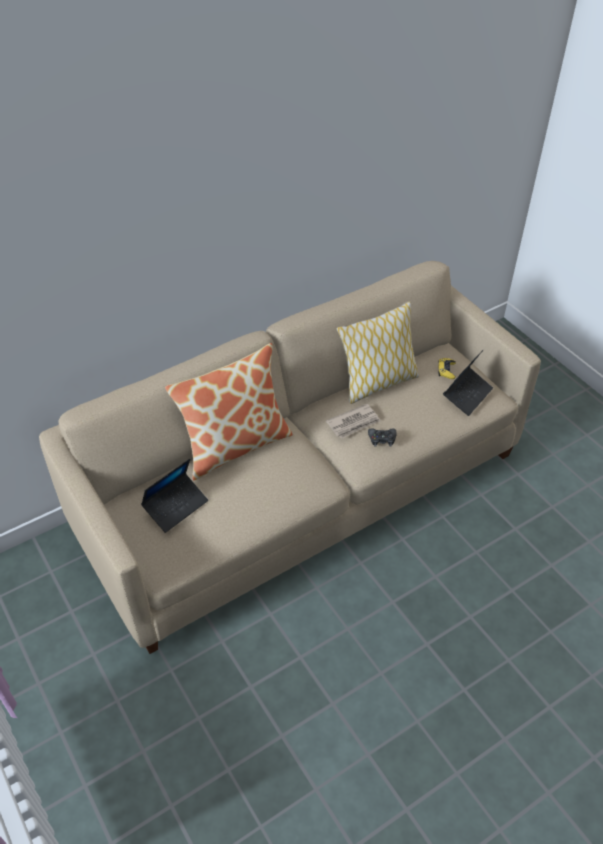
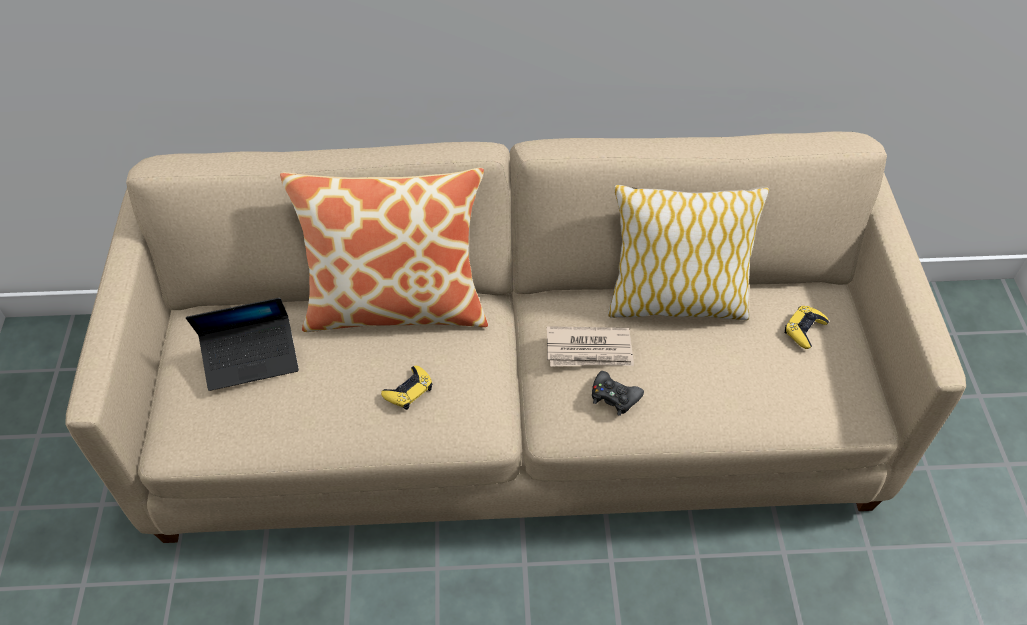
camera: 30 degrees right, 5 degrees up
laptop [443,350,493,416] -> none
none -> yellow game controller [381,366,432,410]

